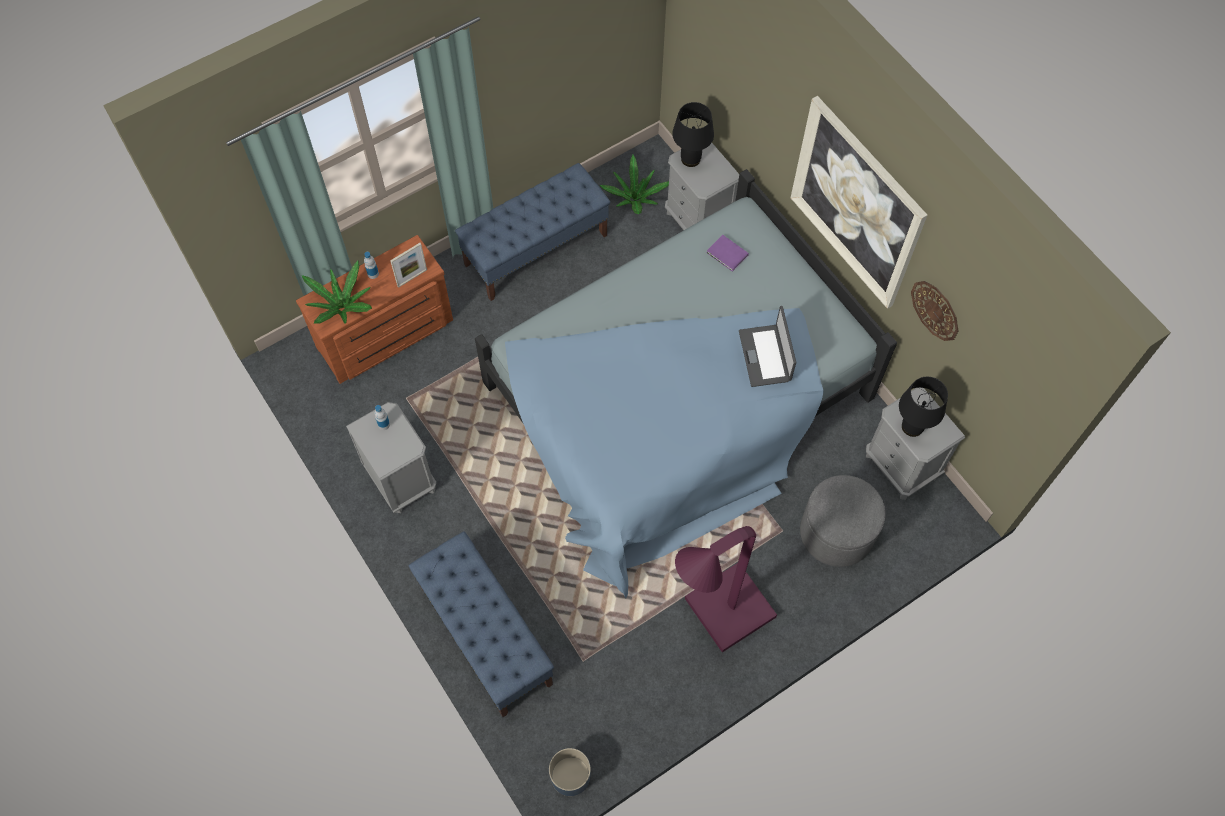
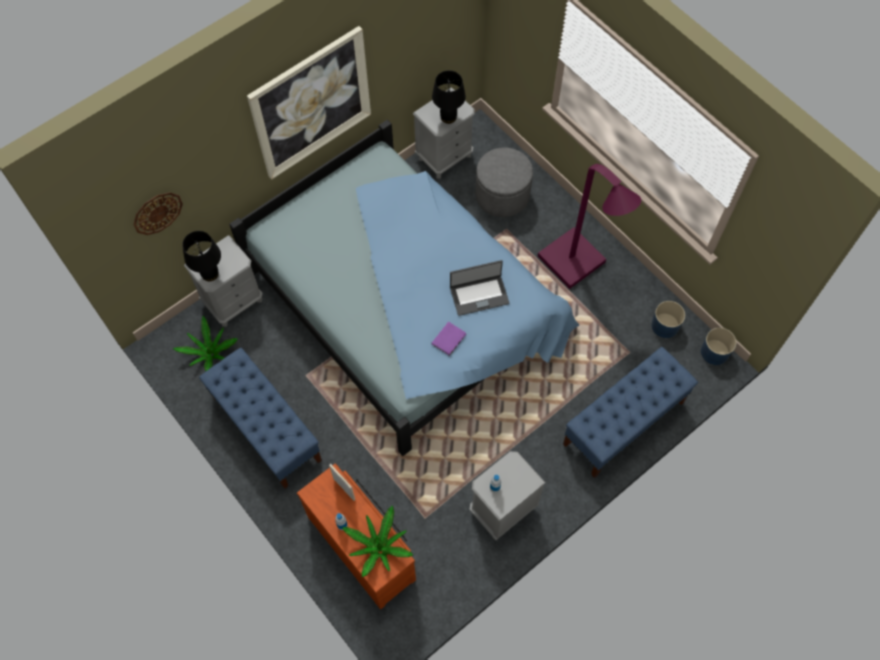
camera: 95 degrees left, 0 degrees up
purple book [707,235,749,272] -> purple book moved to [432,321,466,356]
laptop [739,306,796,387] -> laptop moved to [450,260,509,316]
wall clock [911,281,958,341] -> wall clock moved to [133,192,183,235]
none -> blue planter [651,301,685,338]

